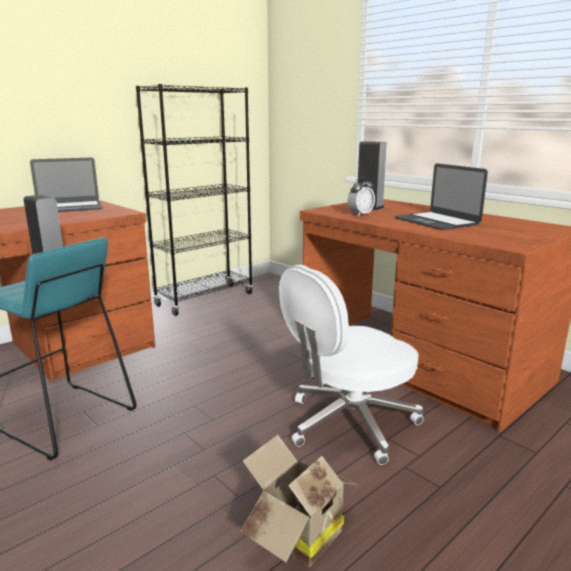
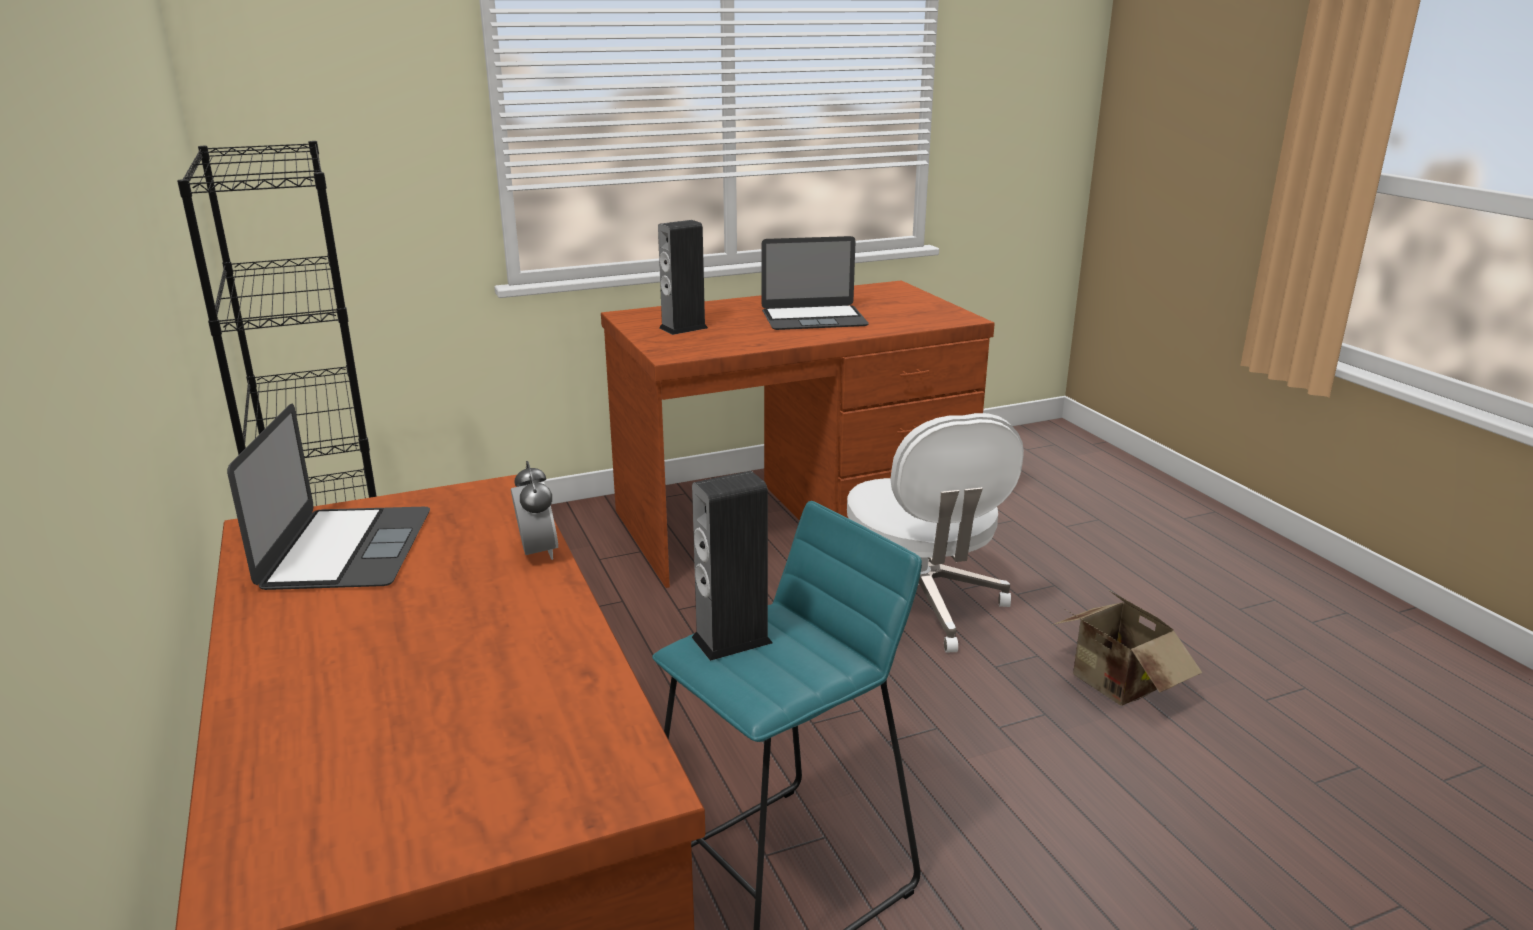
camera: 70 degrees left, 5 degrees up
alarm clock [348,177,375,217] -> alarm clock moved to [511,461,558,560]

